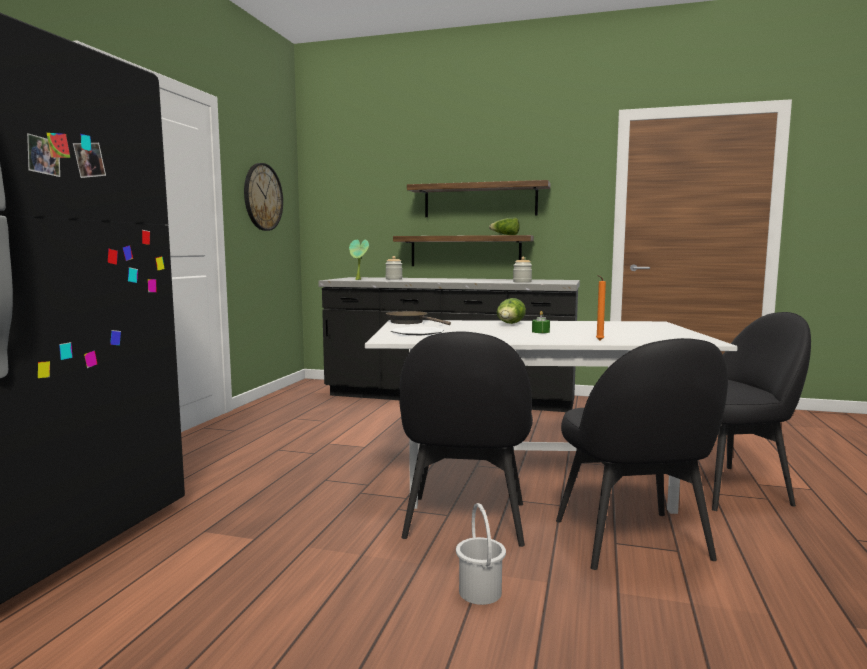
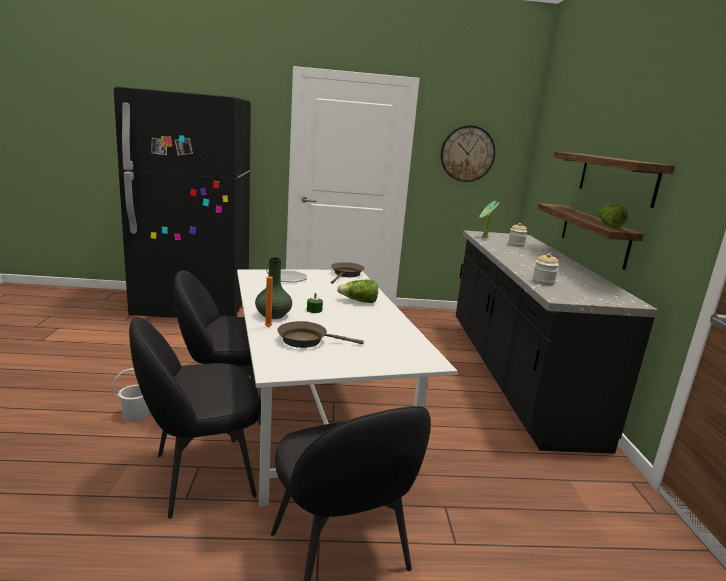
camera: 70 degrees right, 10 degrees up
none -> green vase [255,257,292,319]
none -> brown frying pan [277,321,364,348]

